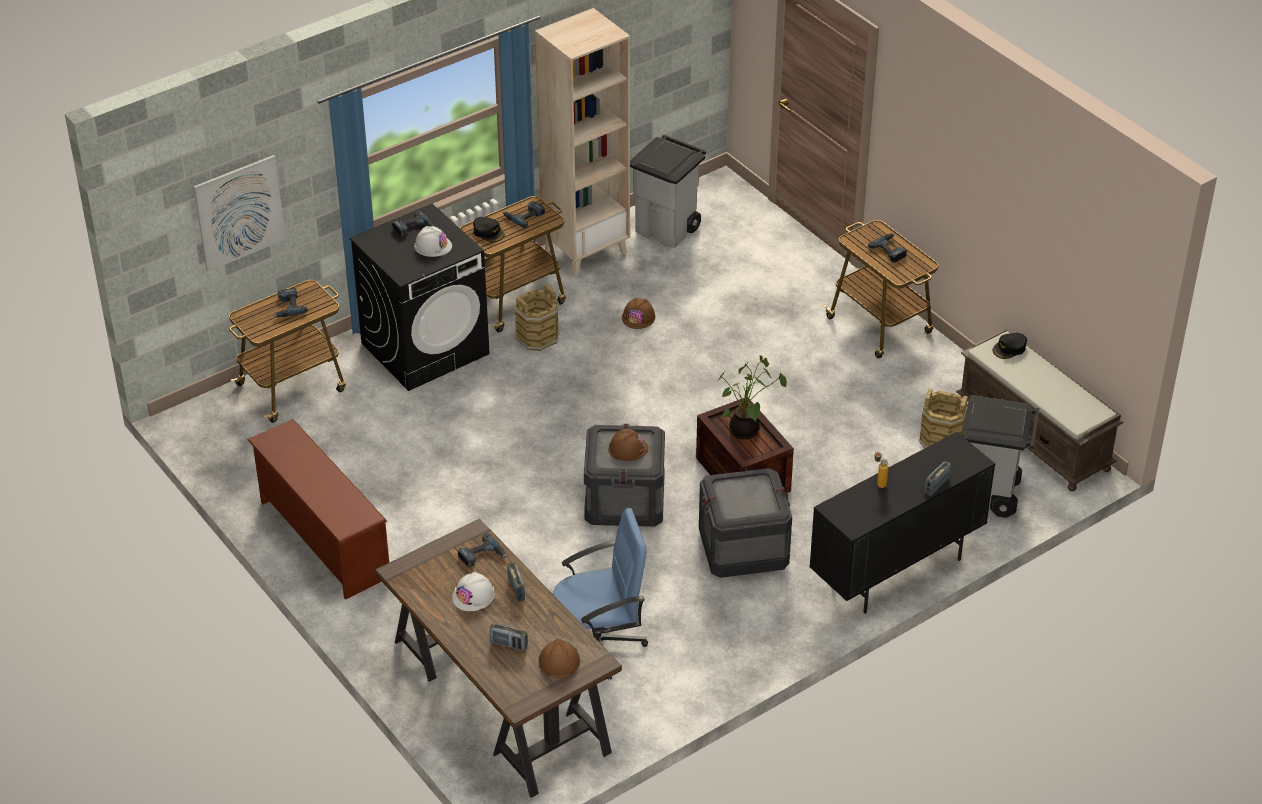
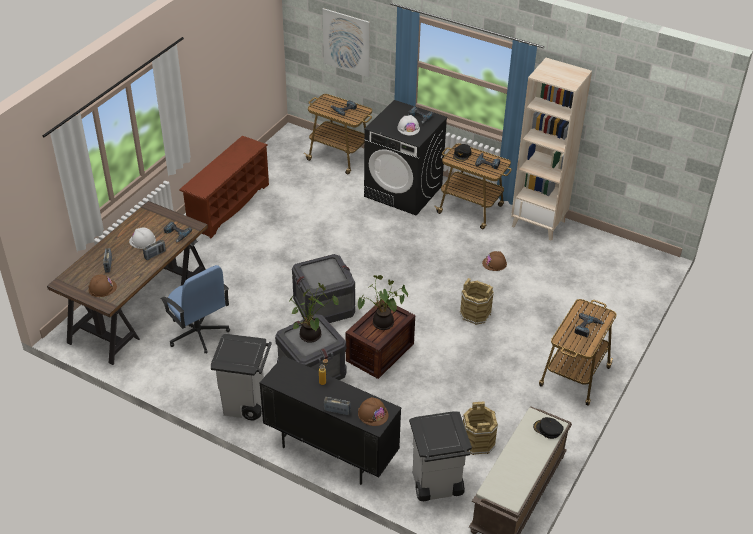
camera: 65 degrees right, 0 degrees up
brown bucket [514,284,560,351] -> brown bucket moved to [460,278,494,325]
brown hard hat [609,429,649,461] -> brown hard hat moved to [358,397,388,426]
grey trash can [630,135,706,248] -> grey trash can moved to [211,333,272,421]
none -> potted plant [288,282,338,343]

